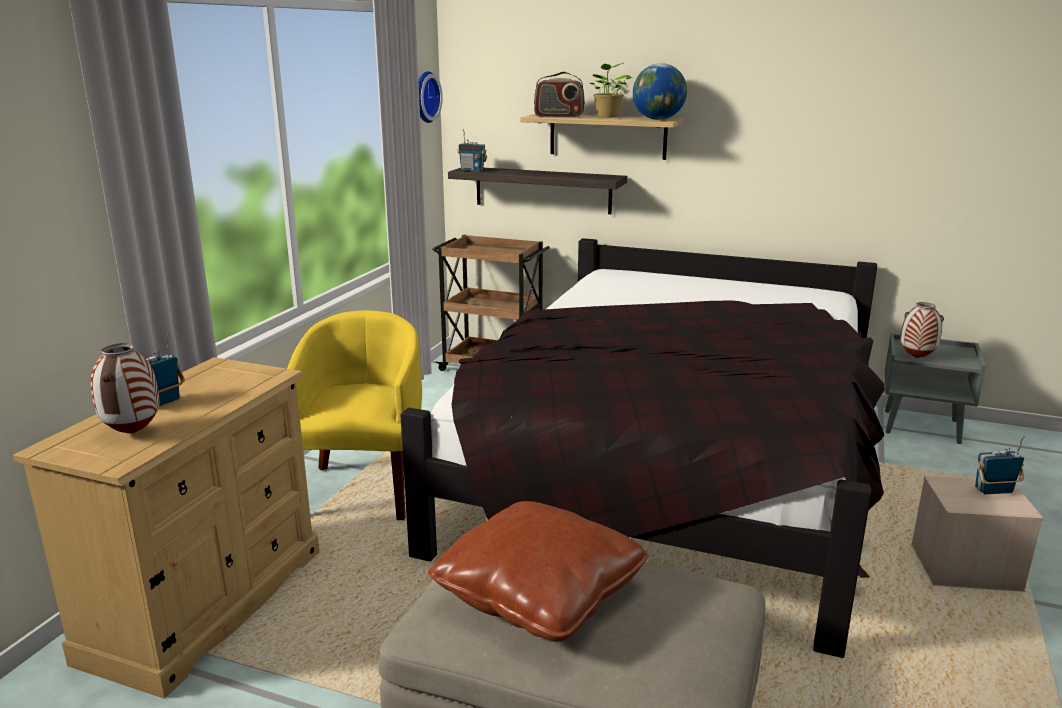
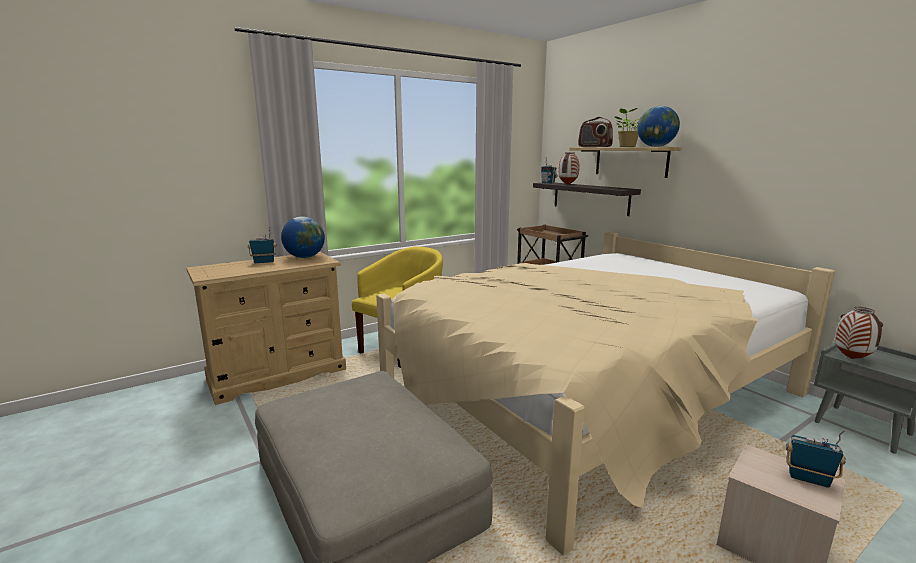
camera: 35 degrees right, 5 degrees down
vase [91,343,159,434] -> vase moved to [558,152,579,185]
black bed [400,238,885,658] -> beige bed [376,232,835,556]
wall clock [418,71,443,123] -> none
brown pillow [428,501,648,642] -> none
none -> globe [281,216,325,258]

